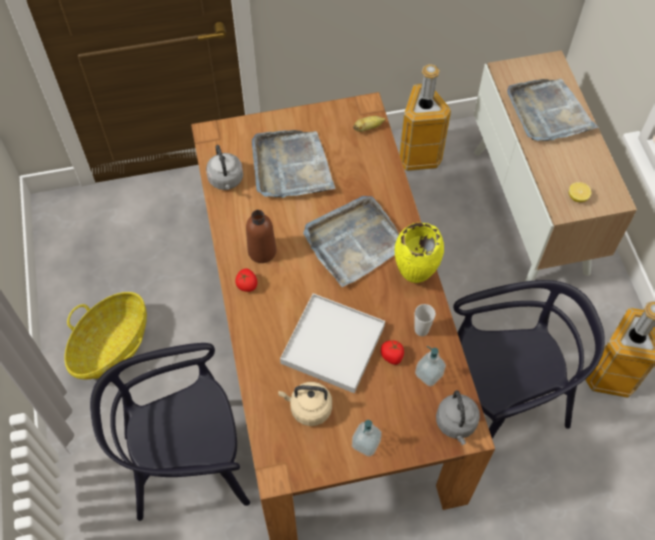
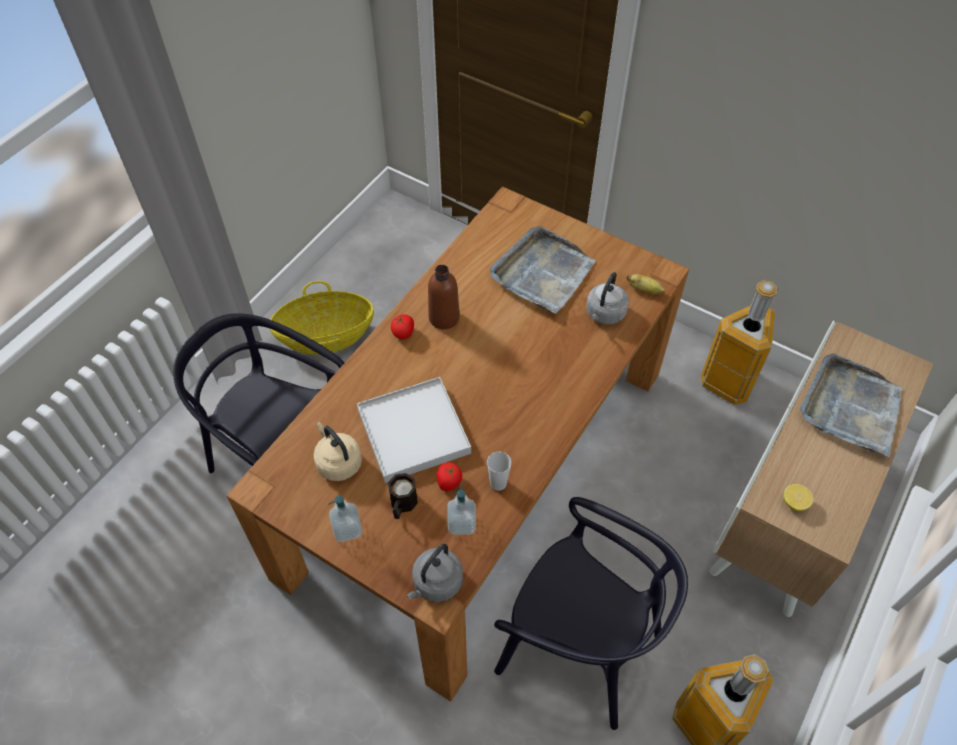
camera: 45 degrees right, 5 degrees down
grey kettle [206,145,243,190] -> grey kettle moved to [586,272,629,325]
grey tray [303,196,399,287] -> none
yellow vase [395,222,444,283] -> none
none -> black mug [388,473,418,519]

